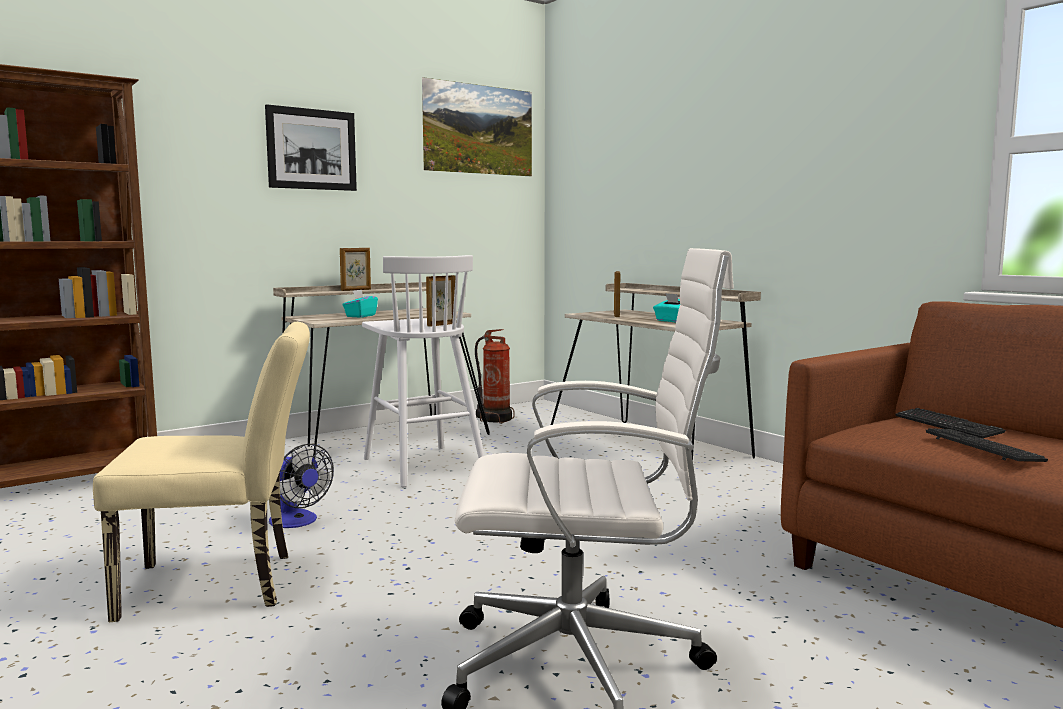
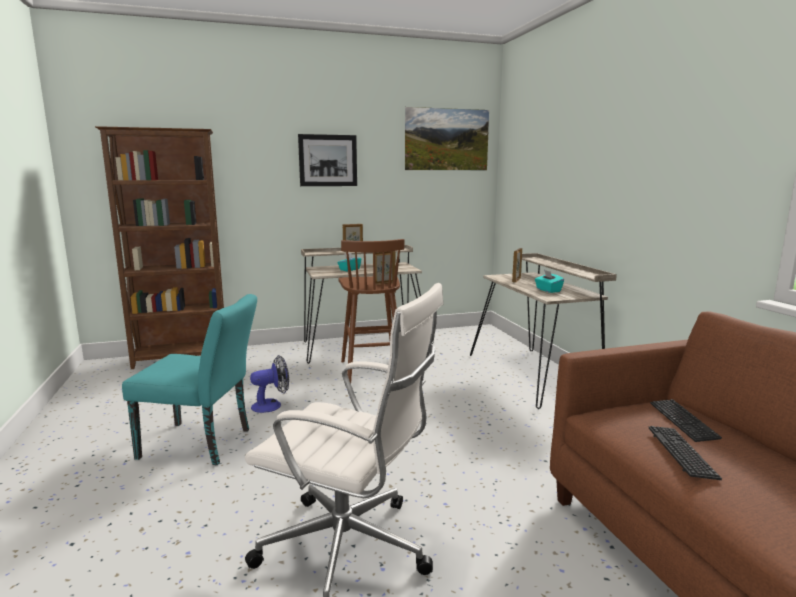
camera: 20 degrees right, 5 degrees up
beige chair [93,322,310,622] -> turquoise chair [122,294,257,465]
fan [269,444,334,528] -> fan turned 90 degrees counterclockwise [250,355,289,413]
white stool [362,255,485,487] -> brown stool [338,239,404,383]
fire extinguisher [475,329,515,424] -> none

